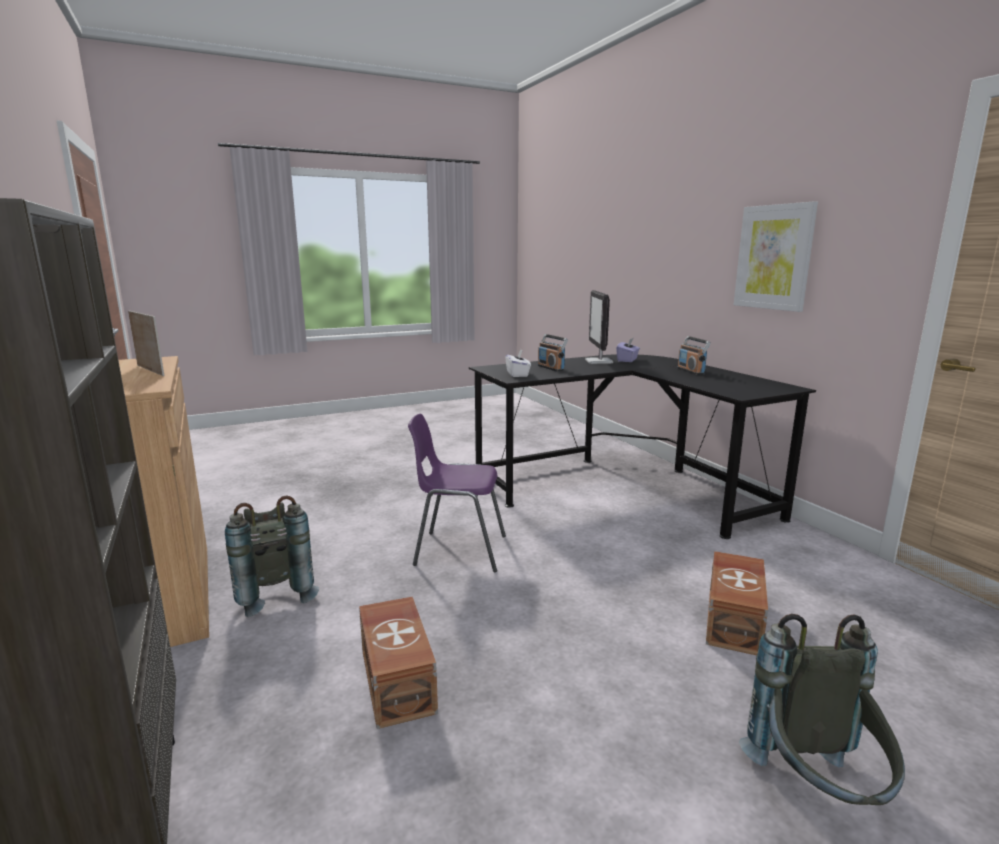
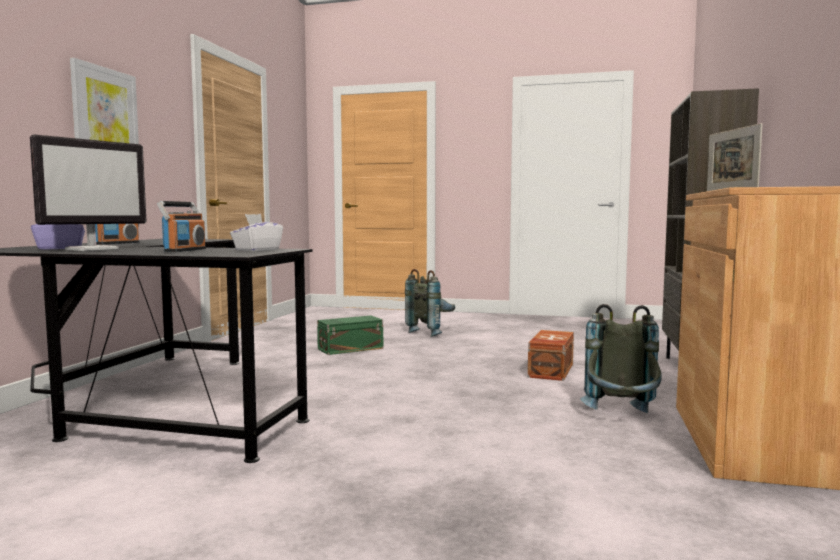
camera: 140 degrees left, 10 degrees down
purple chair [408,414,506,573] -> none
brown storage box [706,551,768,655] -> green storage box [317,316,383,355]

